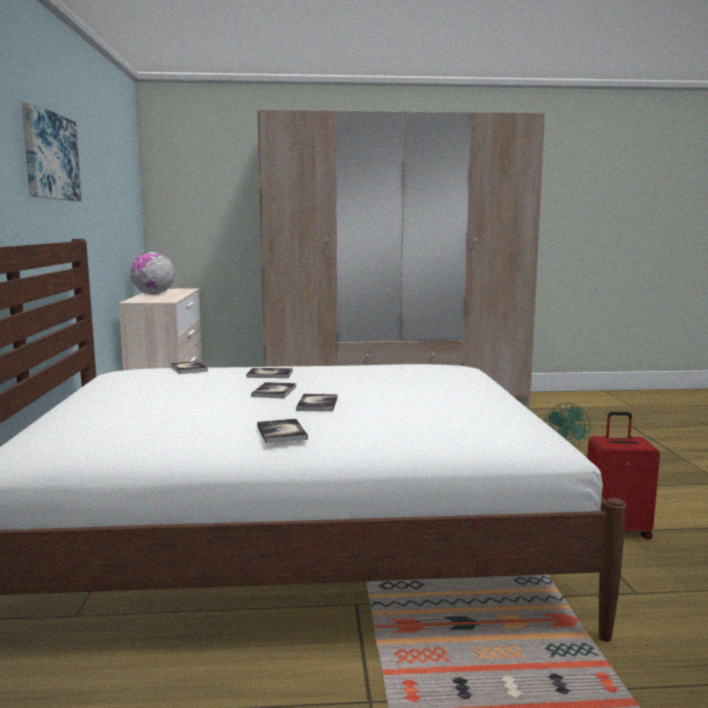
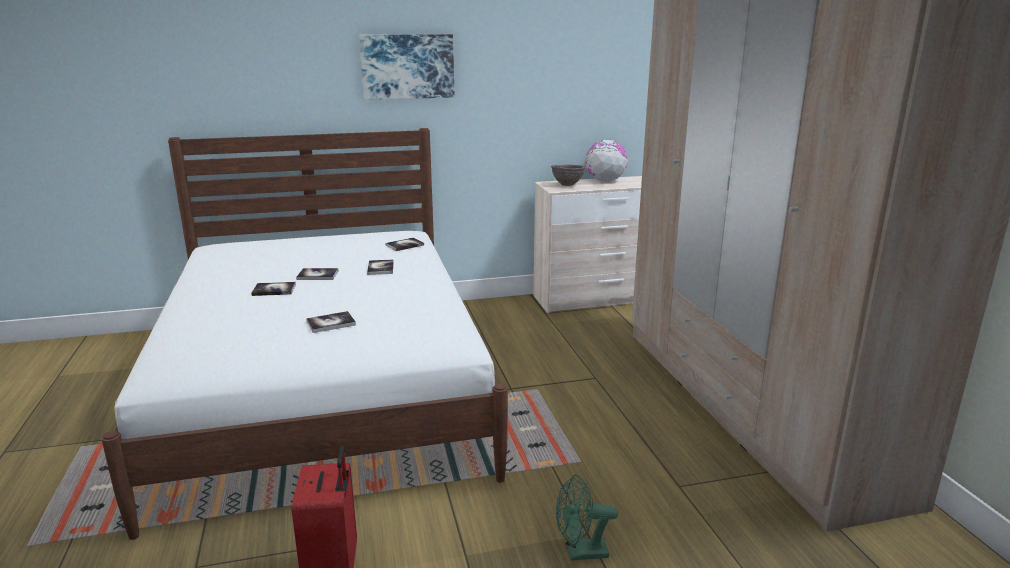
camera: 80 degrees right, 10 degrees up
book [257,419,308,444] -> book moved to [306,311,356,333]
none -> brown bowl [551,165,585,186]

